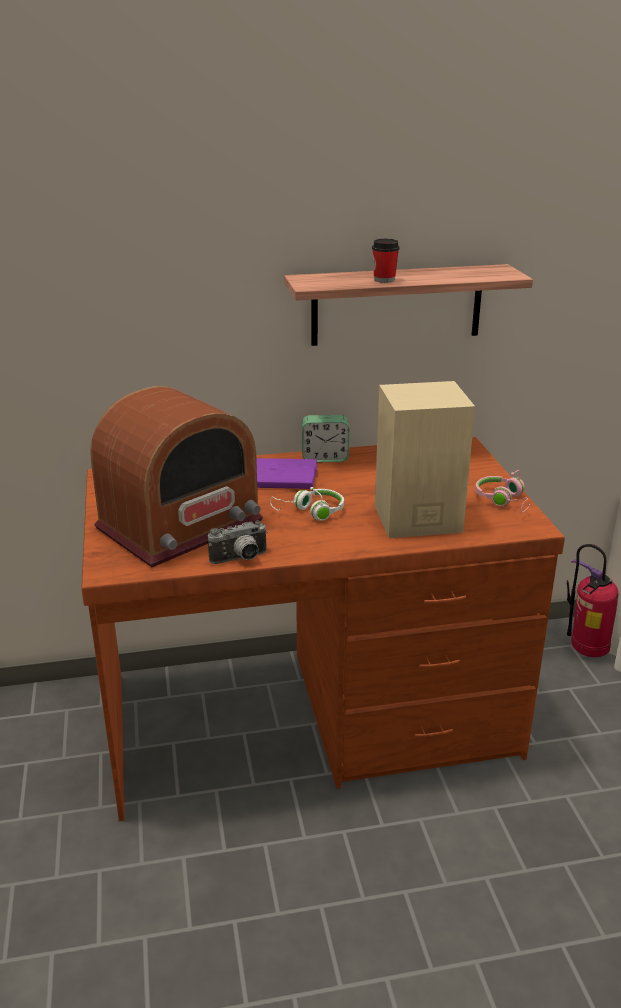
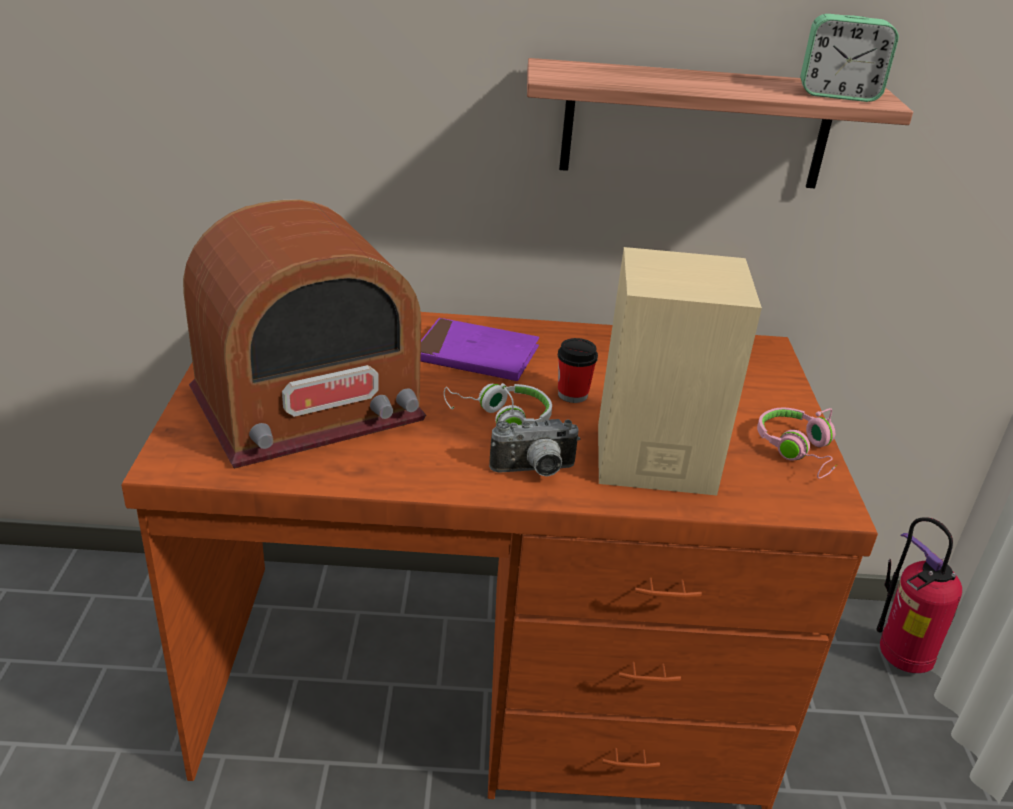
camera: 10 degrees right, 5 degrees up
camera [208,520,268,564] -> camera moved to [489,419,580,477]
alarm clock [302,415,350,462] -> alarm clock moved to [801,14,899,102]
cup [372,239,400,283] -> cup moved to [558,338,598,403]

